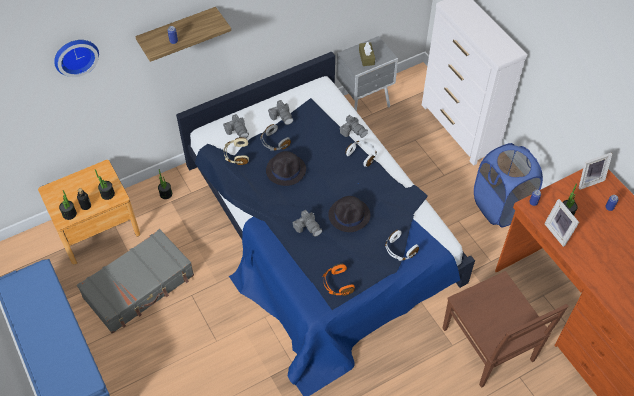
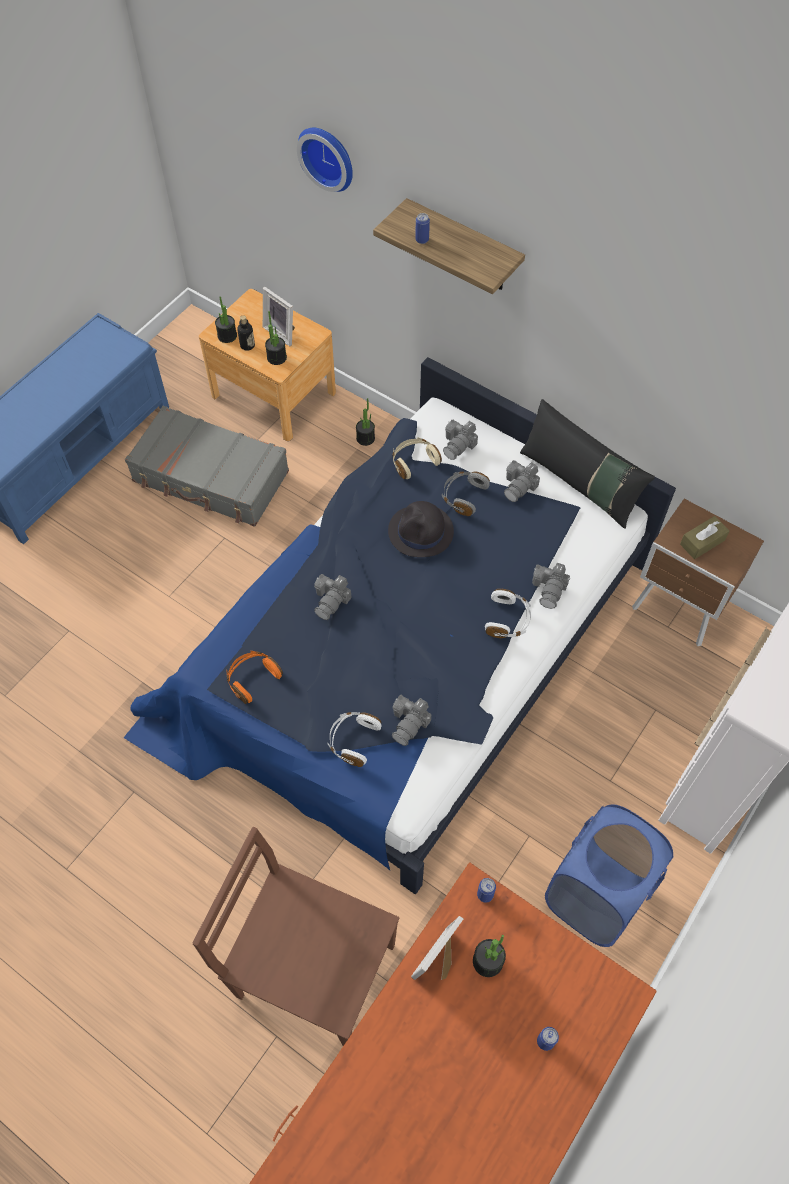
camera: 65 degrees right, 5 degrees up
black hat [328,196,370,232] -> none
grey nightstand [336,36,398,112] -> brown nightstand [632,499,764,646]
brown chair [443,271,568,388] -> brown chair turned 75 degrees clockwise [192,827,399,1046]
picture frame [578,153,612,190] -> picture frame moved to [263,287,295,346]
none -> camera [392,695,431,746]
none -> black pillow [520,399,655,529]

